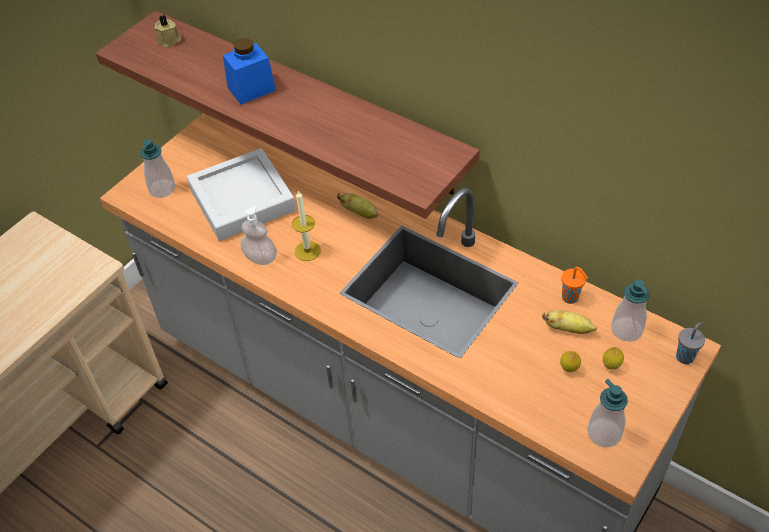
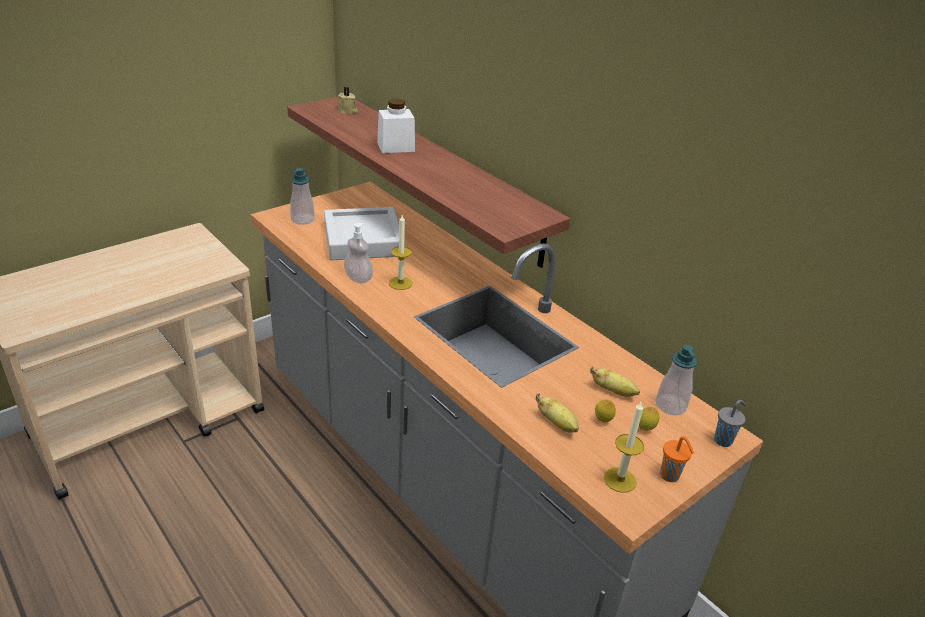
camera: 10 degrees right, 15 degrees down
blue jar [223,38,276,104] -> white jar [377,98,415,153]
banana [337,193,378,219] -> banana moved to [535,393,579,433]
orange cup [561,267,588,304] -> orange cup moved to [660,436,694,482]
soap dispenser [588,379,628,447] -> candle [604,402,644,493]

